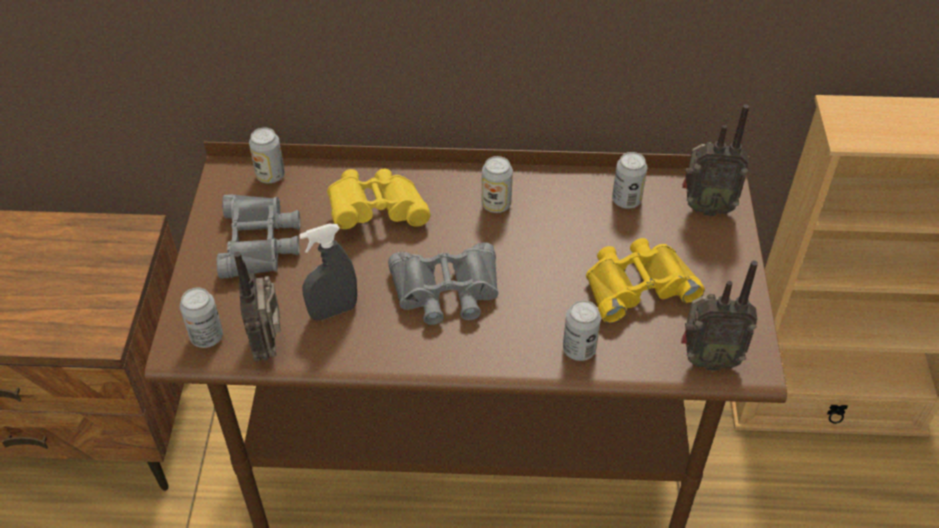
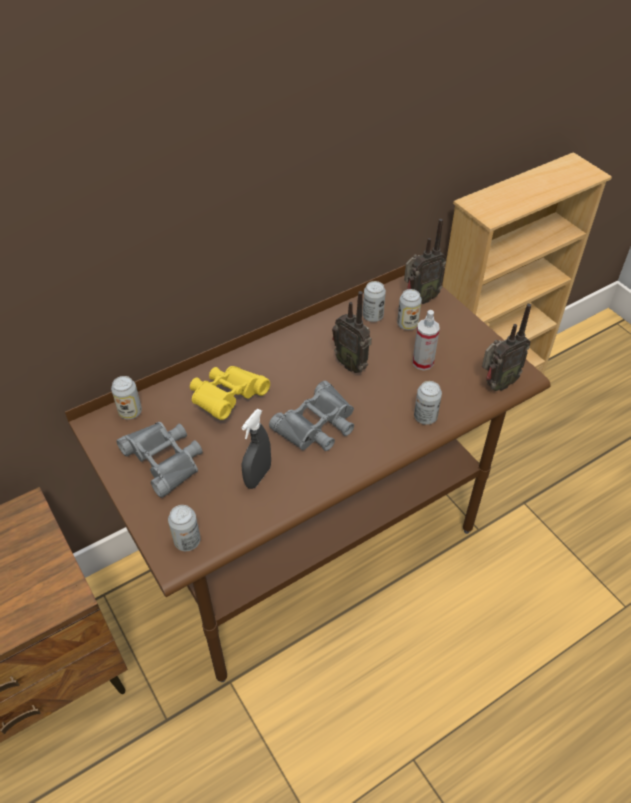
camera: 35 degrees left, 0 degrees up
radio [234,252,281,362] -> radio moved to [332,291,372,373]
can [482,156,513,213] -> can moved to [397,289,422,330]
yellow binoculars [586,238,705,323] -> spray bottle [413,310,440,370]

